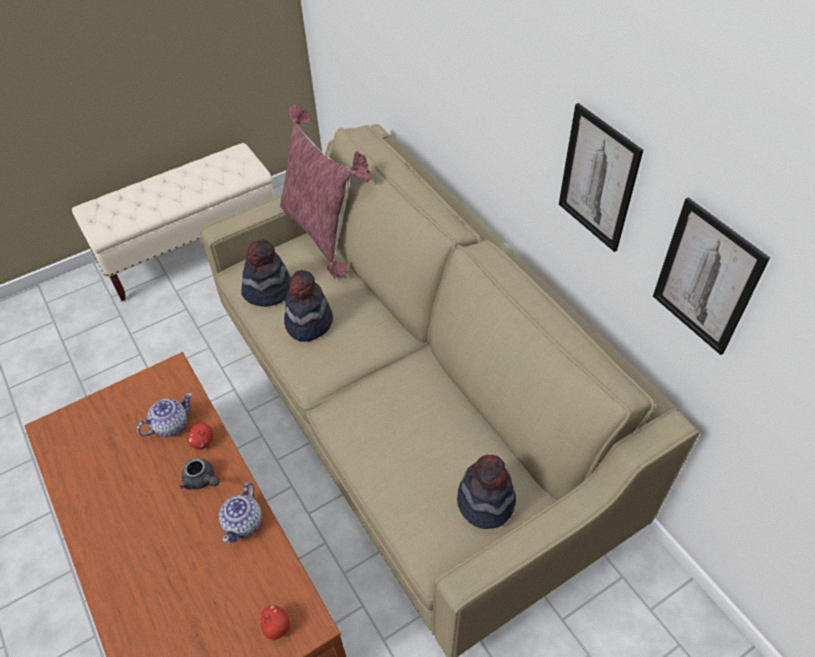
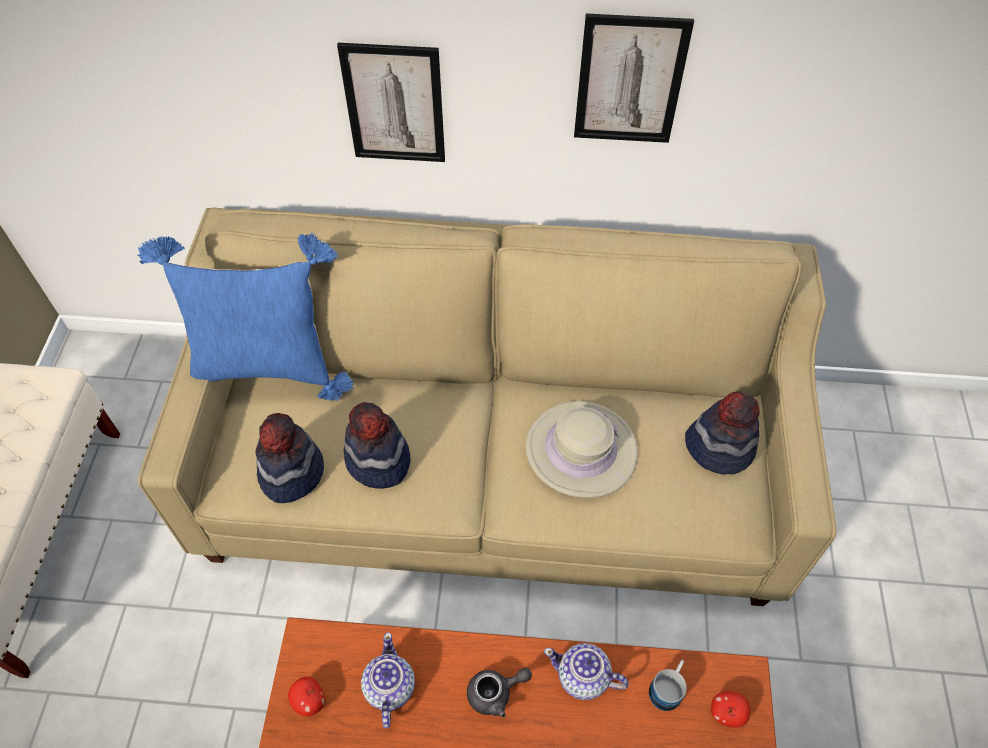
camera: 55 degrees left, 5 degrees up
apple [187,423,213,450] -> apple moved to [288,677,325,716]
teapot [219,482,262,543] -> teapot turned 150 degrees clockwise [544,643,629,700]
red pillow [280,105,371,279] -> blue pillow [138,232,354,402]
picture [653,197,770,355] -> picture moved to [337,43,445,162]
none -> beige hat [526,401,637,498]
none -> mug [649,660,687,711]

